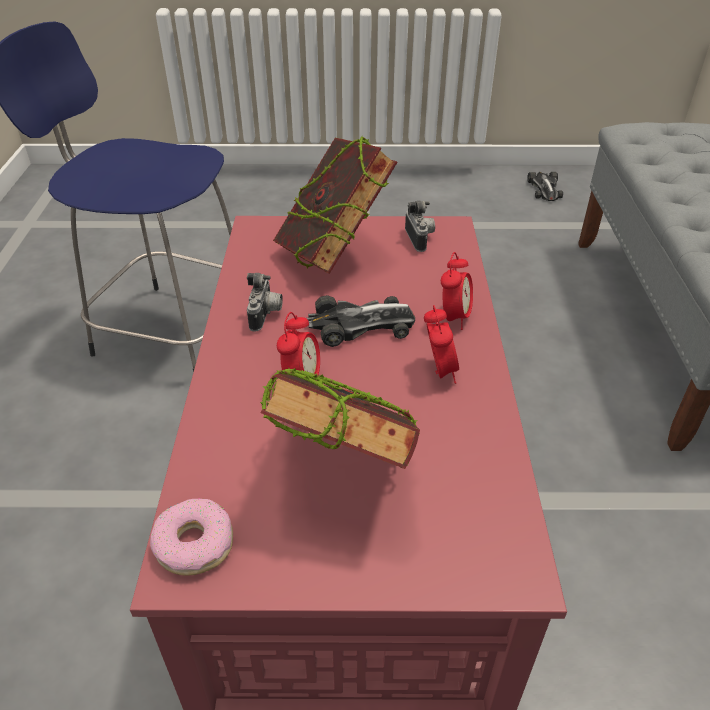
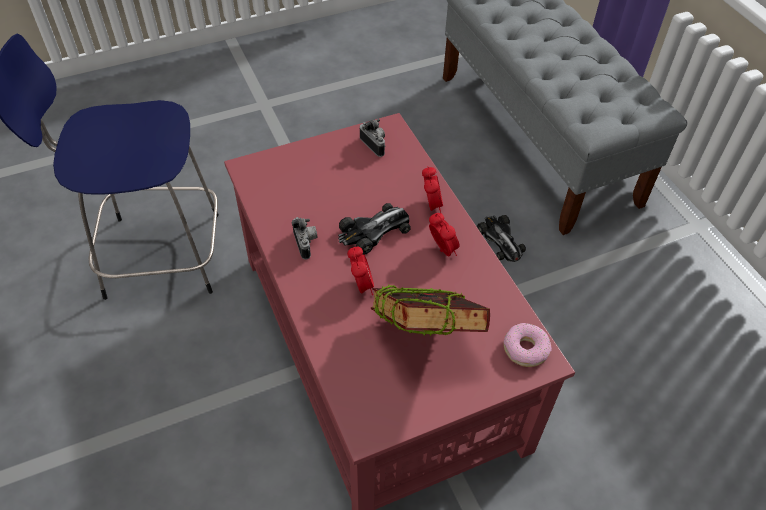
camera: 25 degrees left, 10 degrees up
donut [150,498,233,576] -> donut moved to [503,323,552,367]
book [273,137,398,274] -> none
toy car [527,172,563,201] -> toy car moved to [477,215,526,262]

